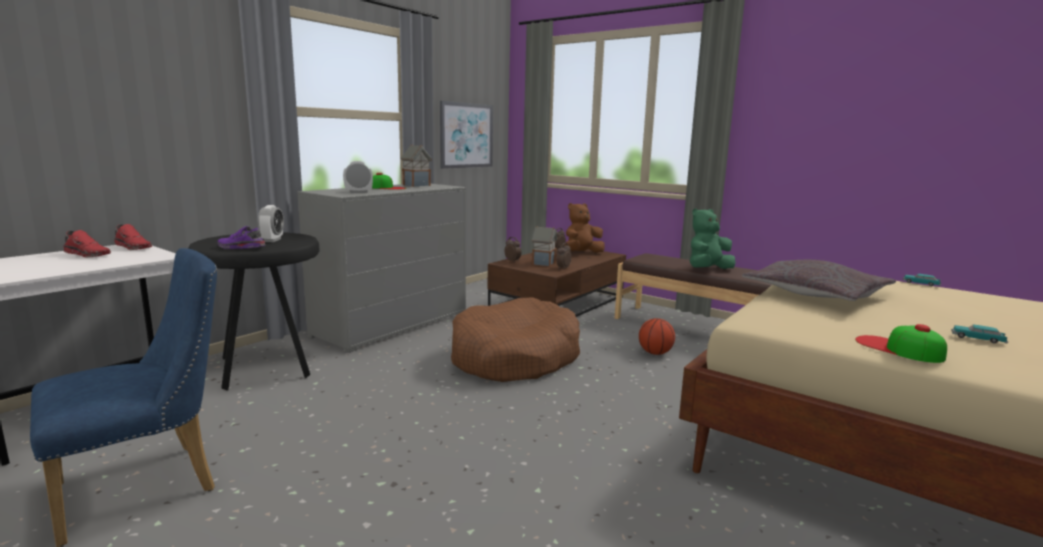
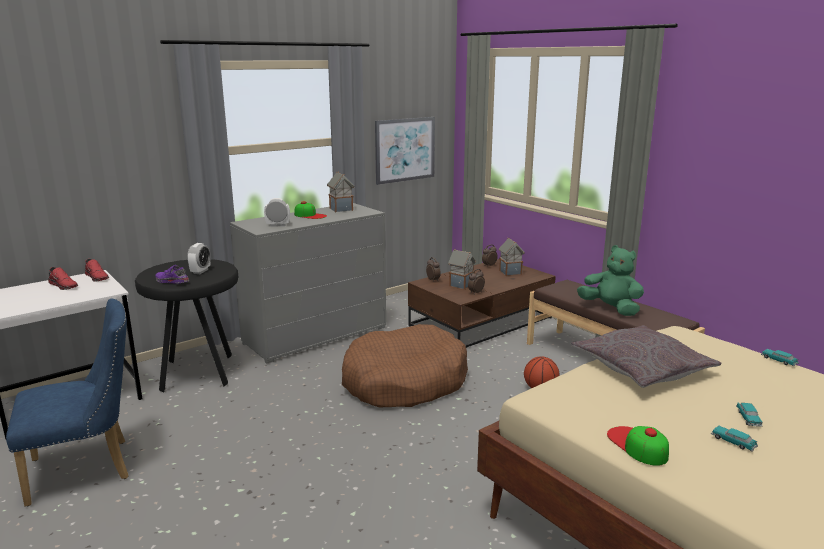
camera: 15 degrees right, 5 degrees up
brown plush toy [565,203,605,253] -> toy house [498,237,525,276]
green plush toy [690,208,736,269] -> green plush toy turned 60 degrees clockwise [577,245,644,316]
none -> toy car [736,403,762,427]

